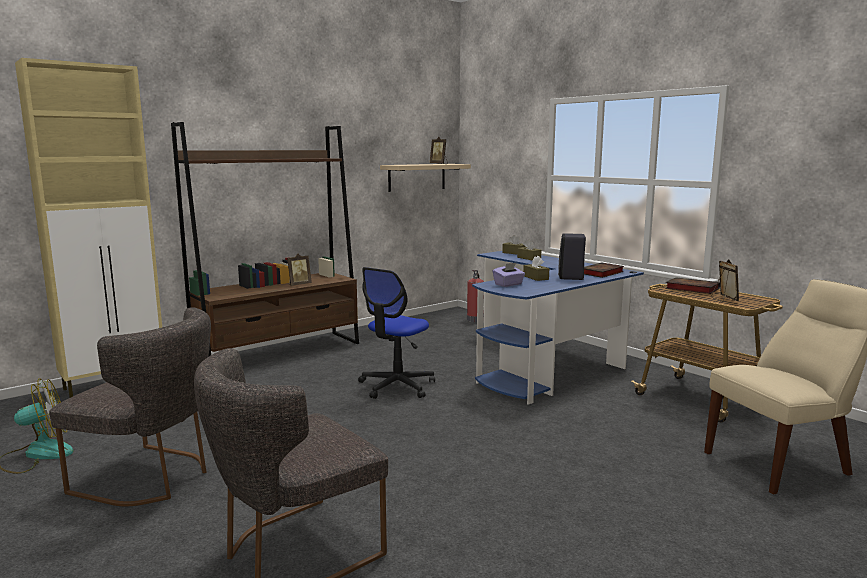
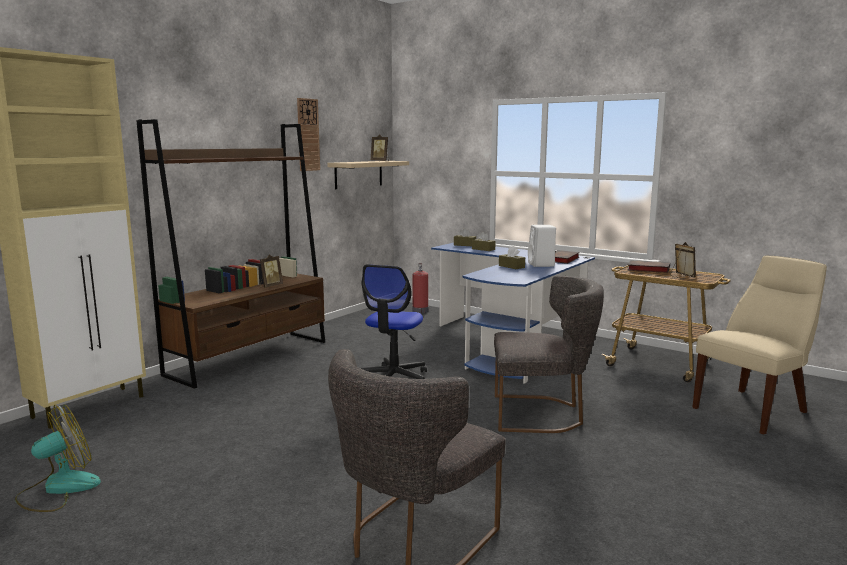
camera: 15 degrees left, 0 degrees up
grey chair [49,307,211,506] -> grey chair moved to [494,276,604,433]
purple tissue box [493,263,525,287] -> none
black speaker [558,233,586,280] -> white speaker [528,225,556,267]
none -> wall clock [297,98,320,171]

